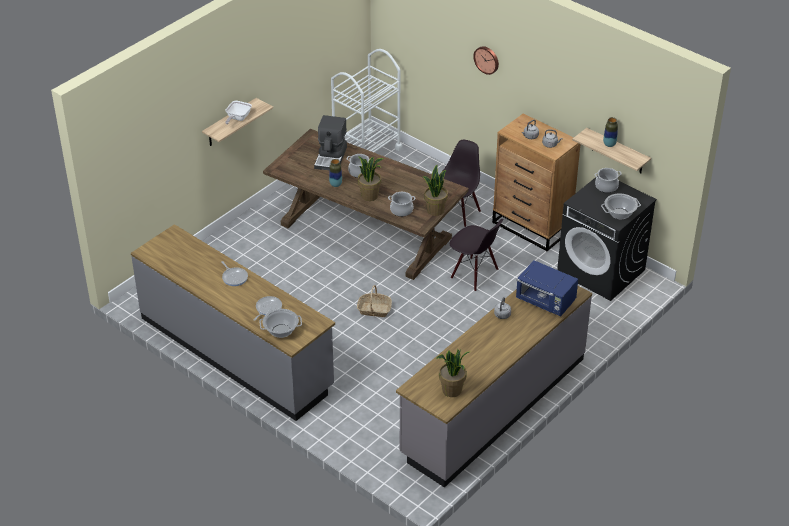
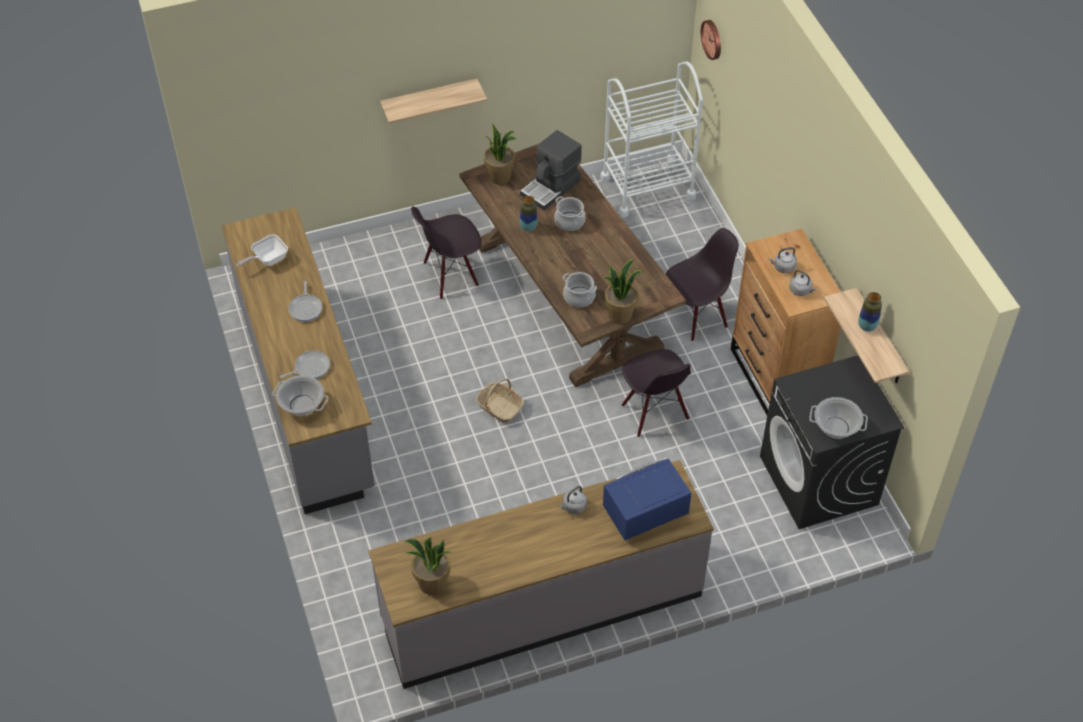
camera: 30 degrees right, 10 degrees up
frying pan [225,101,252,124] -> frying pan moved to [237,234,288,267]
potted plant [358,156,384,201] -> potted plant moved to [484,124,516,185]
wall clock [473,46,499,75] -> wall clock moved to [701,20,721,60]
blue microwave [516,260,578,316] -> blue microwave turned 90 degrees clockwise [603,458,691,540]
cooking pot [595,168,622,193] -> none
none -> black chair [411,207,482,299]

